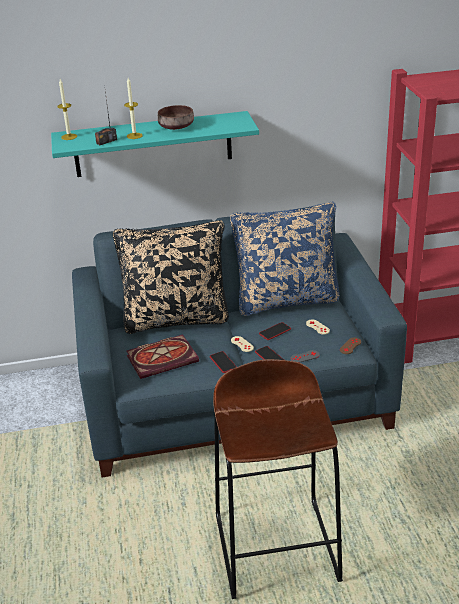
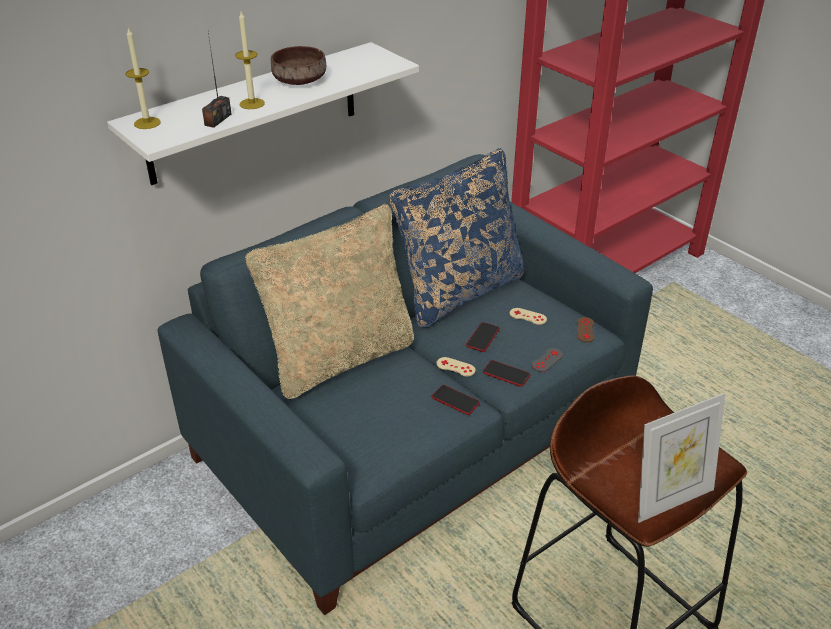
camera: 30 degrees left, 5 degrees up
turquoise shelf [51,111,259,177] -> white shelf [107,42,419,185]
black pillow [112,220,229,334] -> beige pillow [245,204,414,399]
book [127,335,199,379] -> none
none -> picture frame [638,393,725,523]

